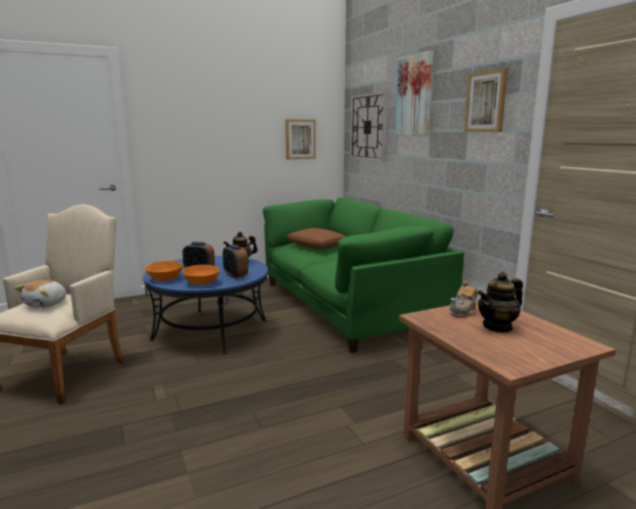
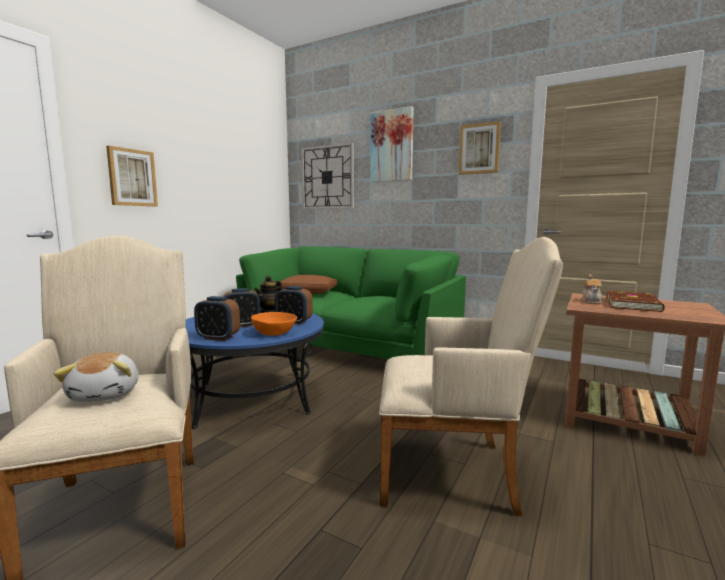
camera: 35 degrees left, 5 degrees down
orange bowl [145,261,183,281] -> alarm clock [194,296,240,341]
picture [285,119,316,159] -> picture moved to [106,146,158,206]
teapot [477,272,523,333] -> brown book [606,291,665,312]
none -> beige armchair [379,237,563,516]

